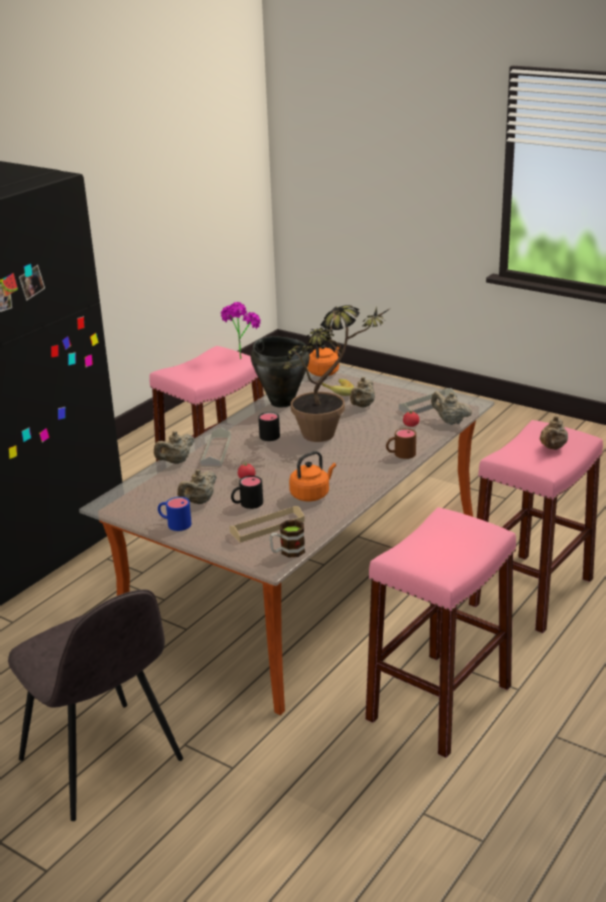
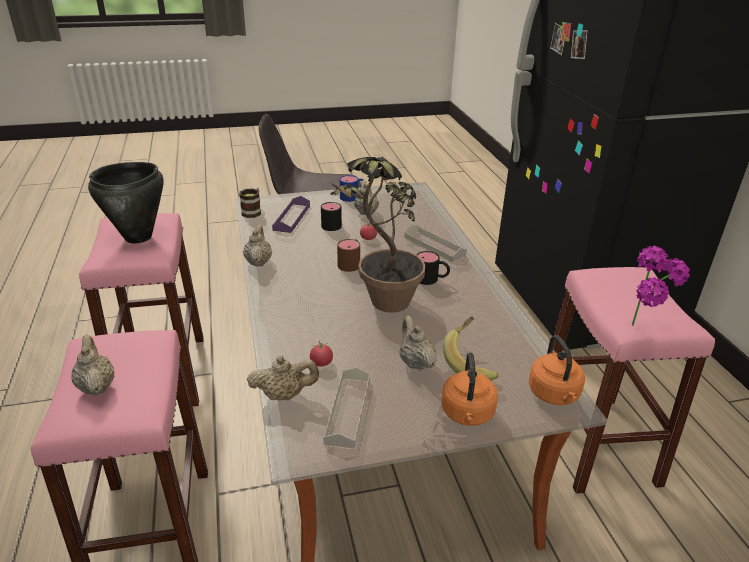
camera: 130 degrees right, 5 degrees up
beige teapot [154,431,195,464] -> beige teapot moved to [243,224,272,267]
beige tray [230,506,305,543] -> purple tray [272,196,310,233]
black cooking pot [251,336,310,408] -> black cooking pot moved to [88,162,164,243]
orange kettle [289,451,336,501] -> orange kettle moved to [441,352,498,426]
brown mug [386,428,416,459] -> brown mug moved to [337,239,360,272]

